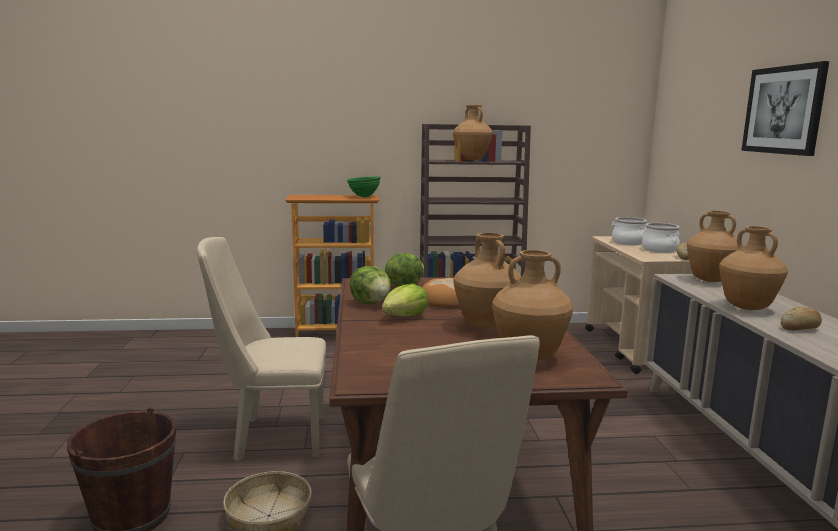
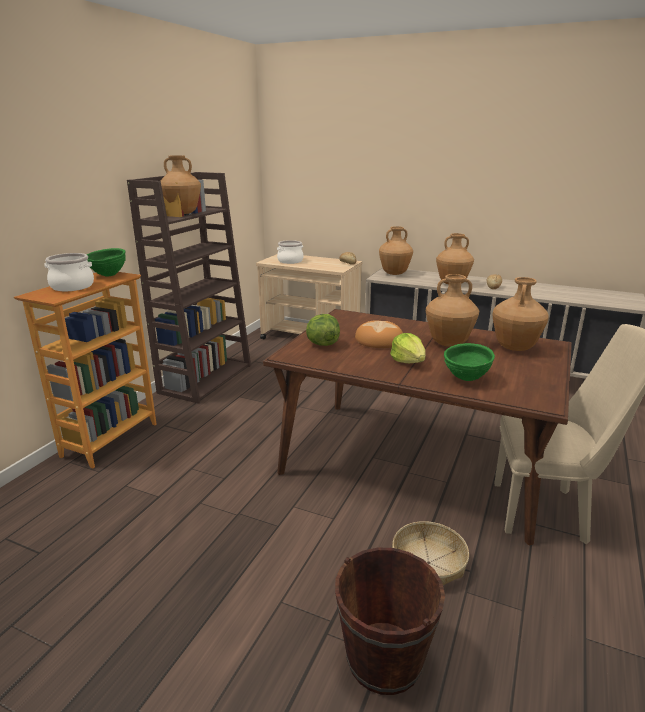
camera: 60 degrees left, 10 degrees up
beige chair [197,237,326,461] -> none
lettuce [350,266,391,304] -> none
cooking pot [642,223,680,253] -> cooking pot moved to [44,253,94,291]
picture [741,61,829,156] -> none
none -> green bowl [444,343,495,381]

